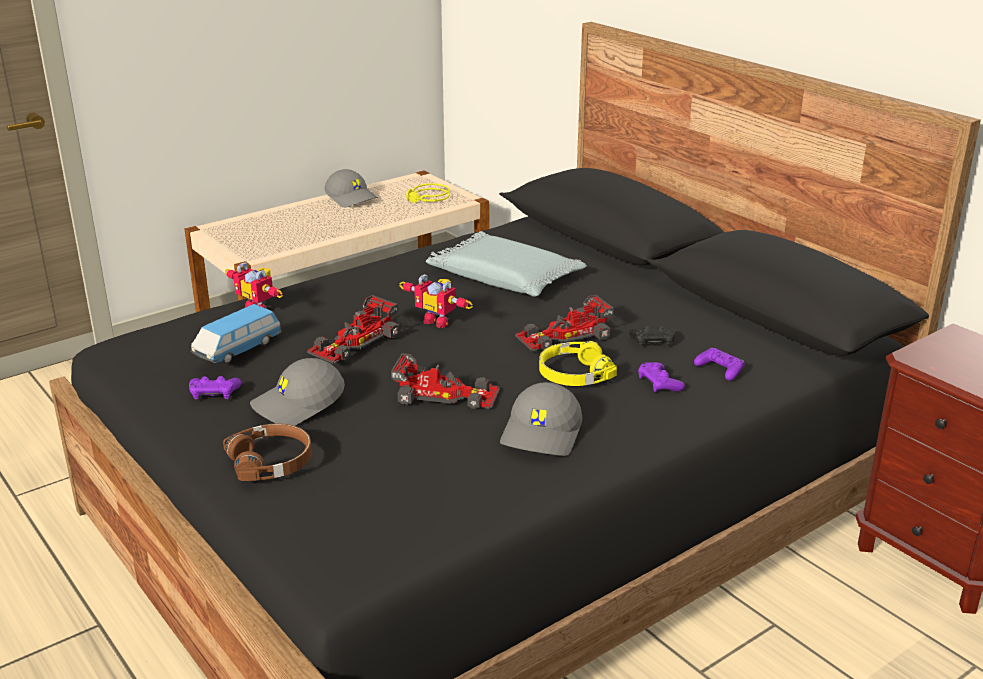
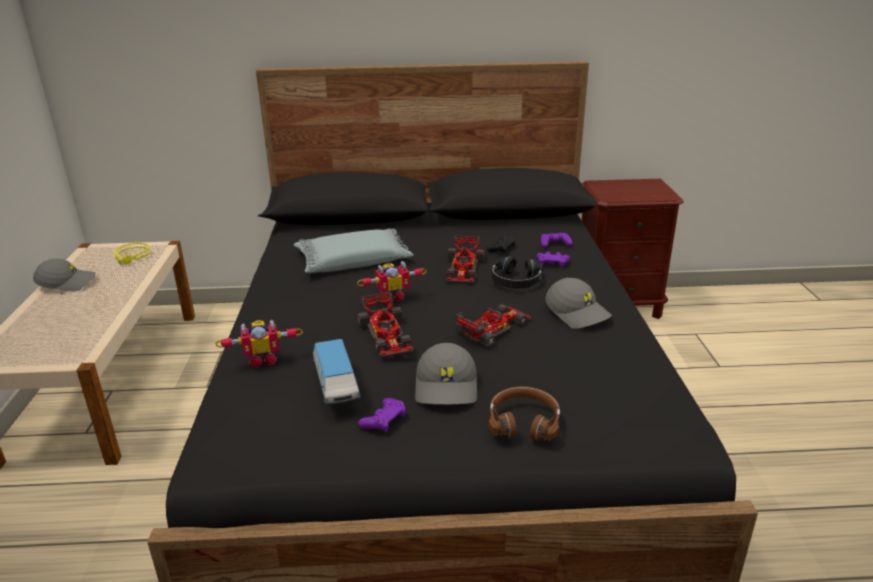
camera: 55 degrees left, 0 degrees up
yellow headphones [539,341,617,386] -> black headphones [492,257,543,288]

